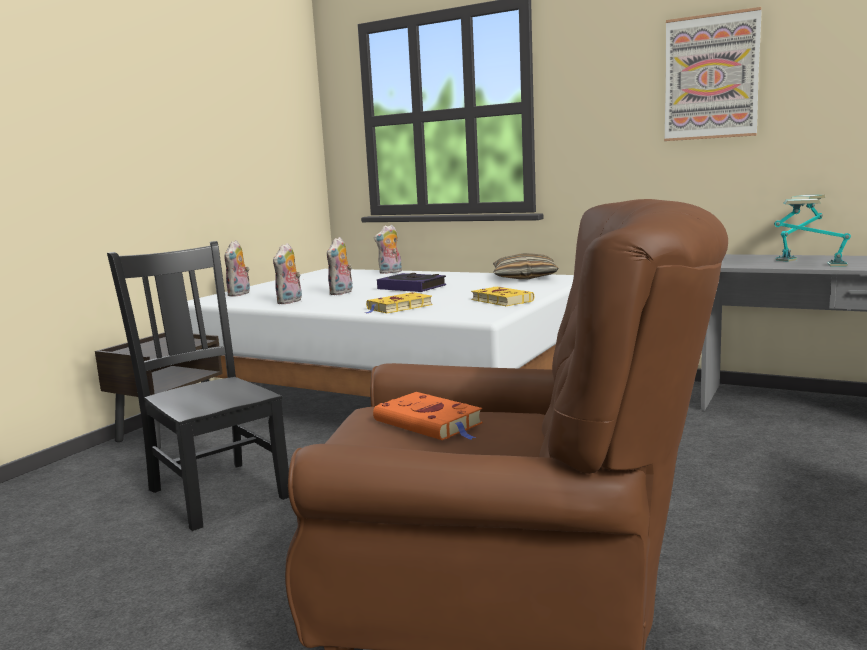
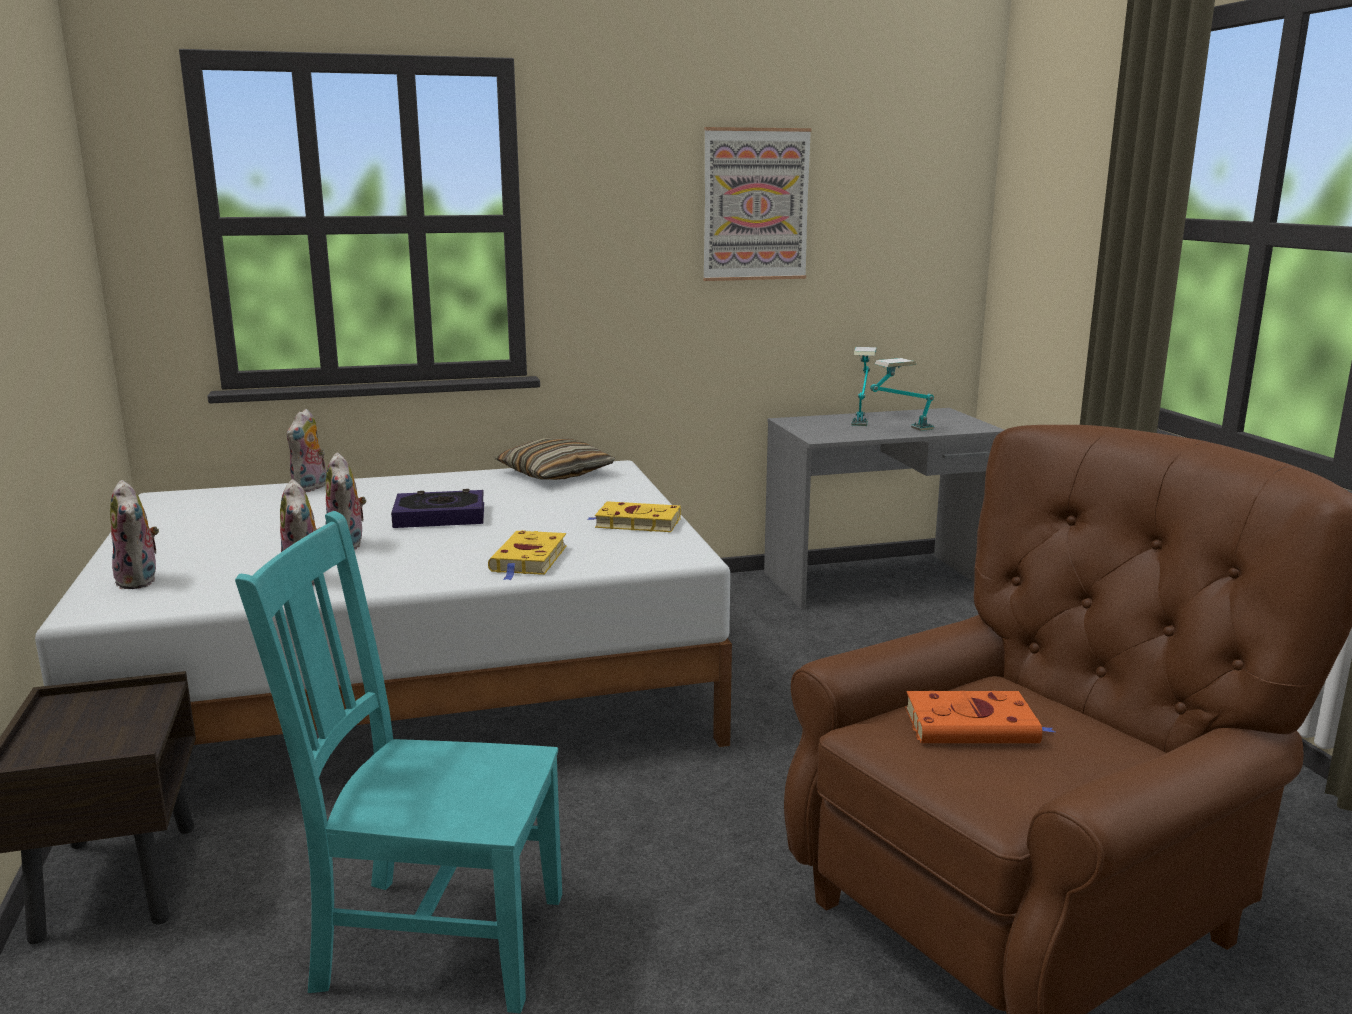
camera: 45 degrees left, 5 degrees up
black chair [107,241,289,531] -> turquoise chair [235,511,562,1013]

